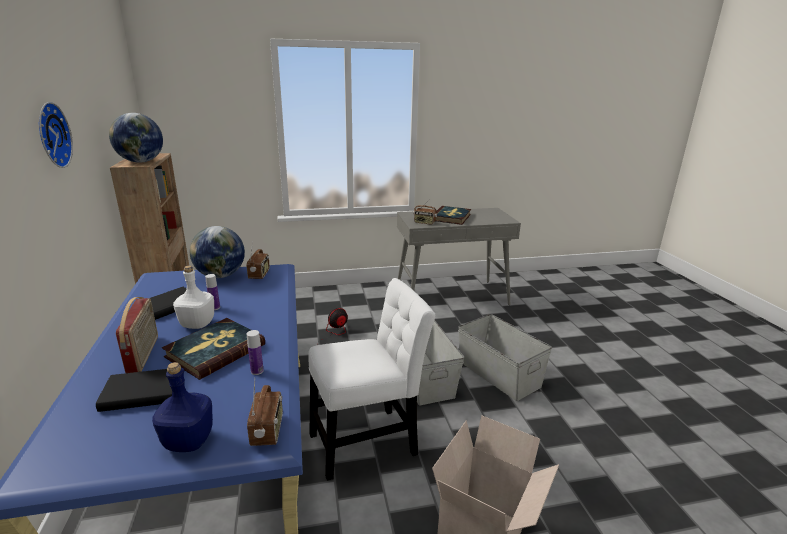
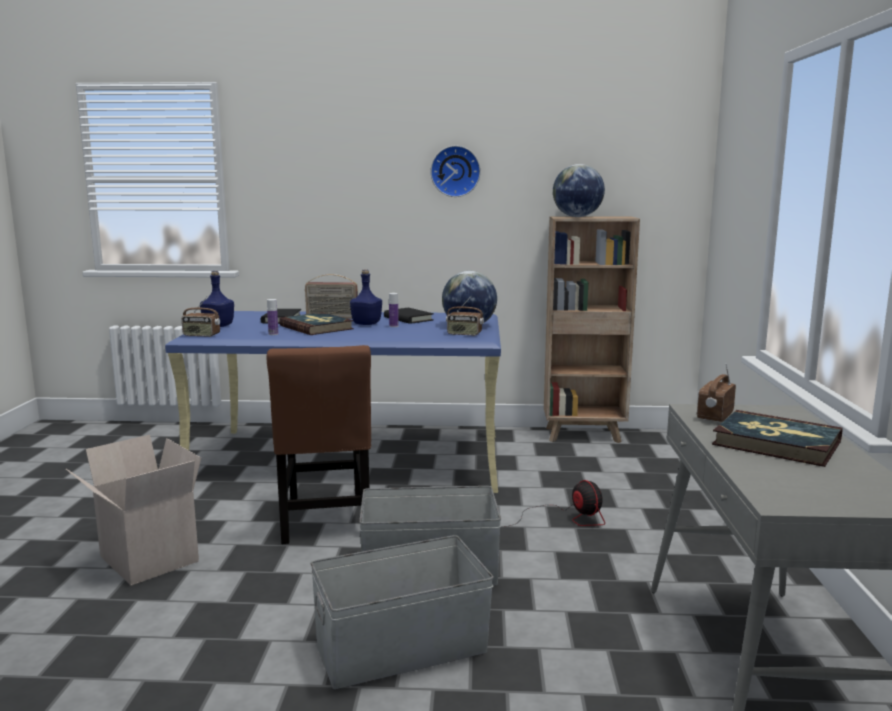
camera: 105 degrees right, 10 degrees down
white bottle [173,265,214,329] -> blue bottle [350,269,382,325]
white chair [309,278,435,481] -> brown chair [267,345,371,544]

